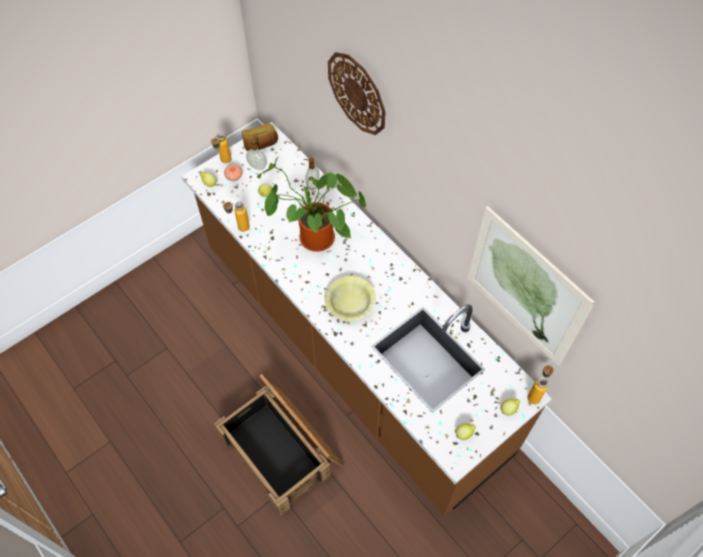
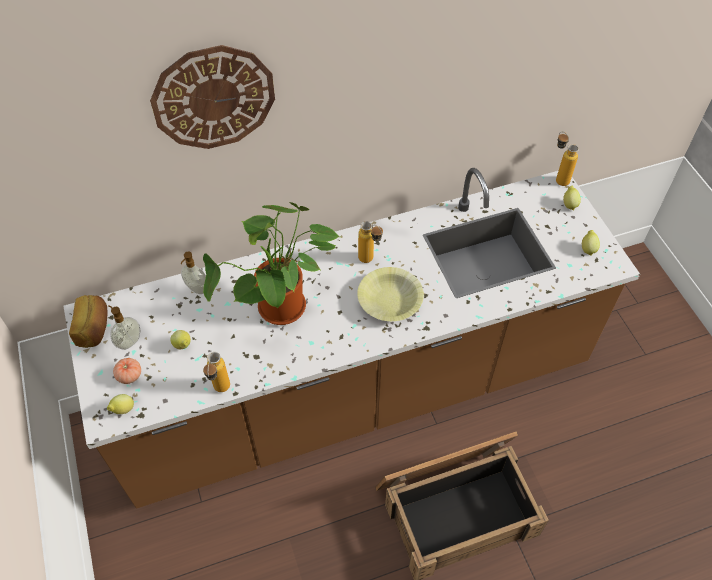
camera: 70 degrees left, 5 degrees down
bottle [211,132,231,163] -> bottle moved to [358,221,383,263]
picture [467,206,595,366] -> none

